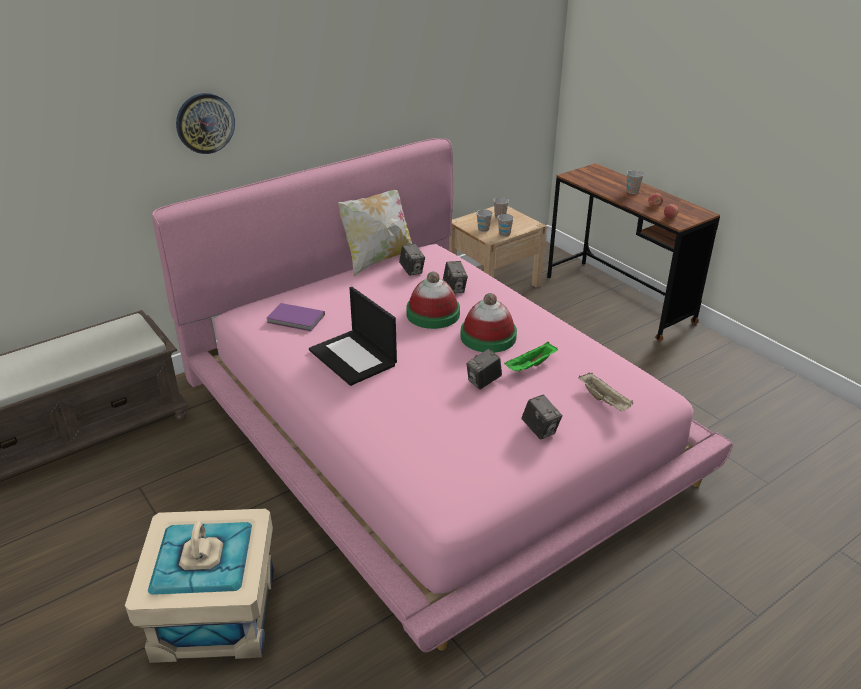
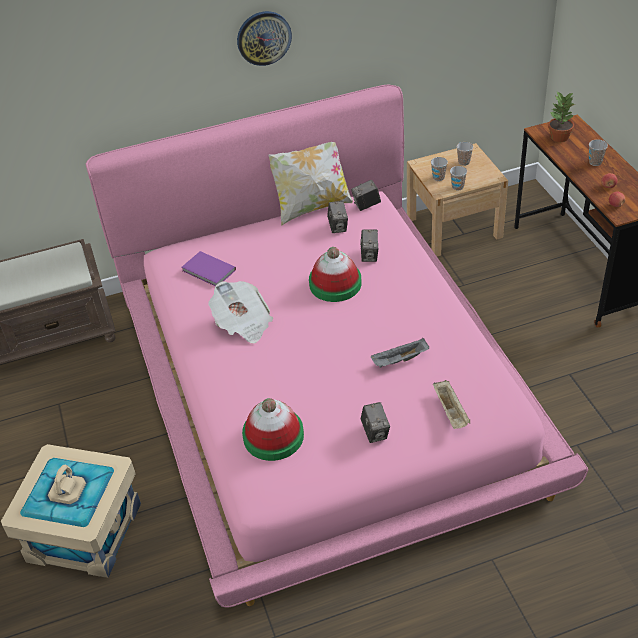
camera: 20 degrees right, 10 degrees up
wall clock [176,93,235,154] -> wall clock moved to [237,11,292,66]
laptop [309,287,397,386] -> newspaper [208,281,273,344]
hat [460,293,517,353] -> hat moved to [242,398,304,461]
camera [466,349,502,390] -> camera moved to [351,180,381,211]
green tray [504,342,558,372] -> grey tray [371,338,429,368]
none -> potted plant [548,92,574,142]

